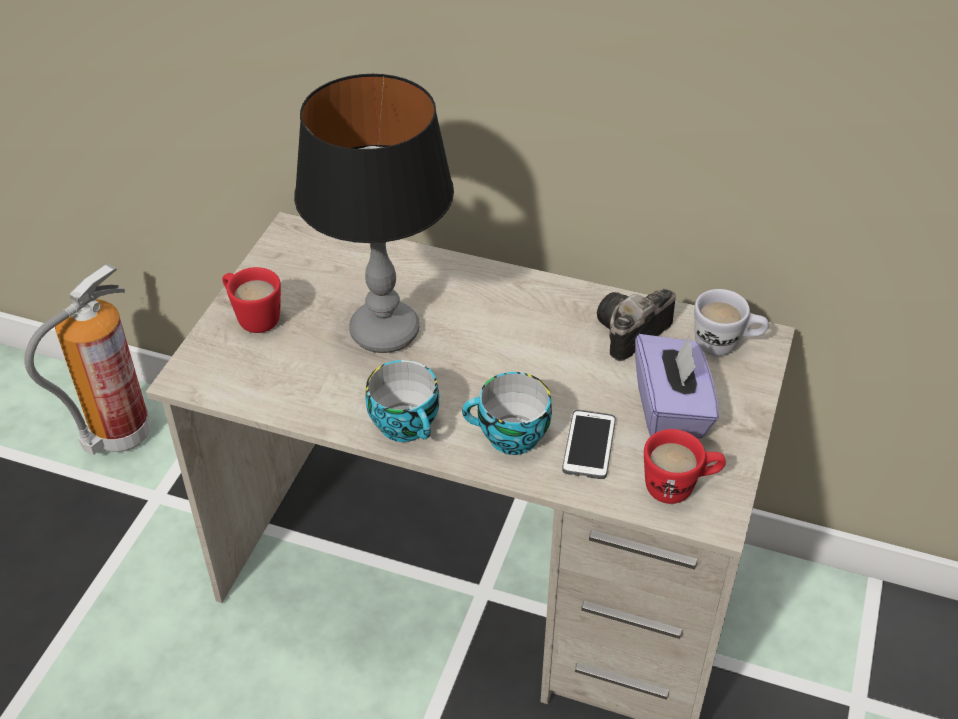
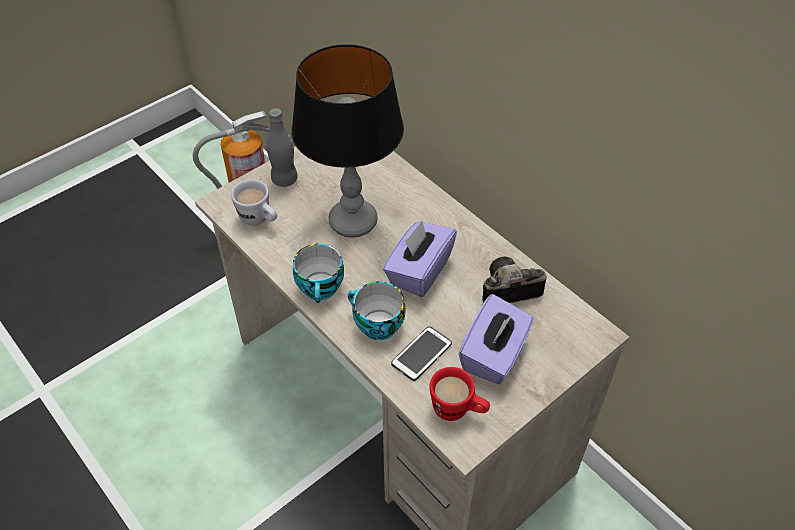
camera: 30 degrees right, 5 degrees up
red mug [222,267,281,333] -> grey bottle [266,108,298,187]
white mug [694,289,769,356] -> white mug moved to [231,179,277,226]
none -> purple tissue box [383,221,457,297]

